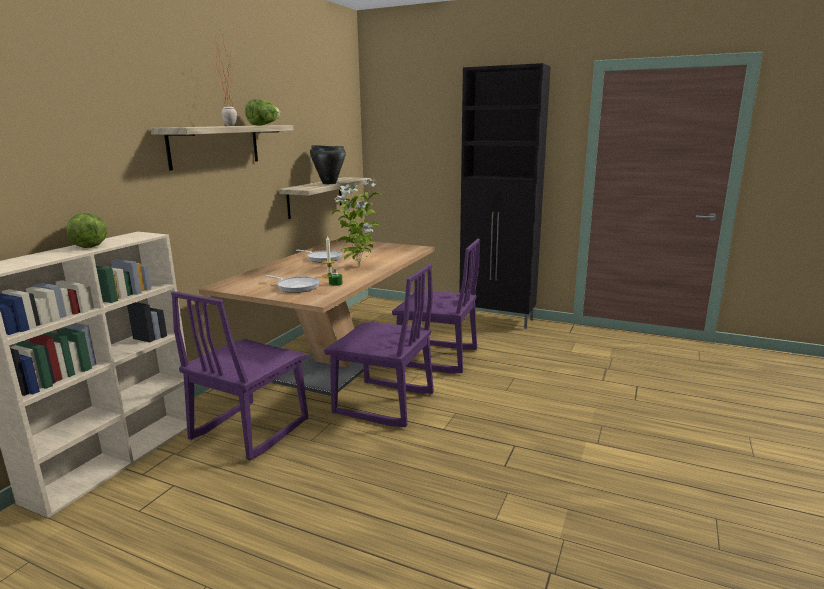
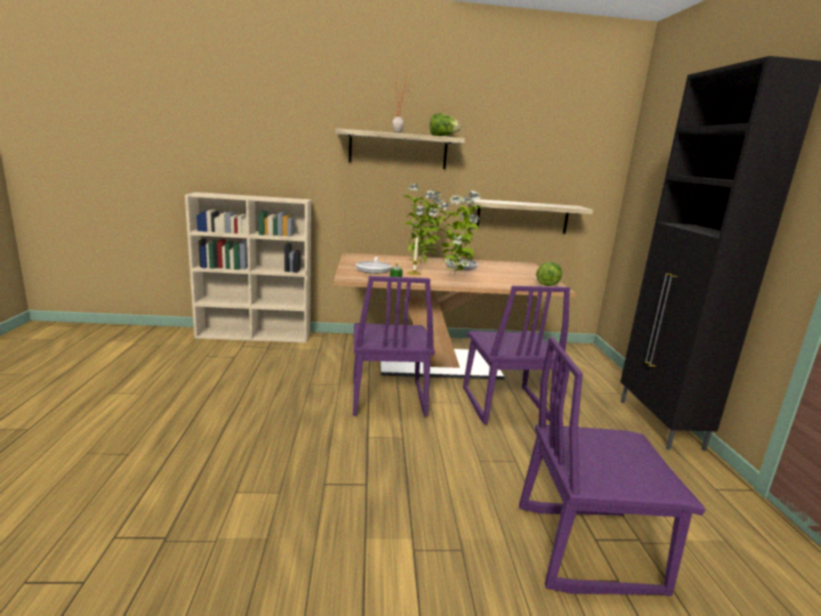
camera: 60 degrees right, 0 degrees up
lettuce [66,213,107,248] -> lettuce moved to [536,262,562,286]
purple chair [171,291,308,460] -> purple chair moved to [519,337,705,596]
black cooking pot [310,145,346,184] -> none
none -> potted plant [404,183,444,264]

